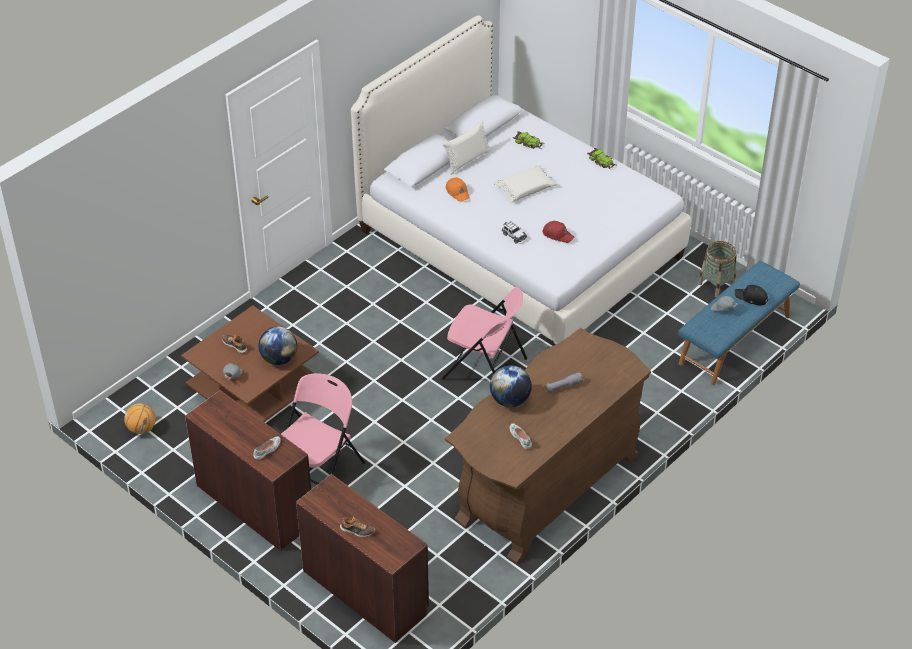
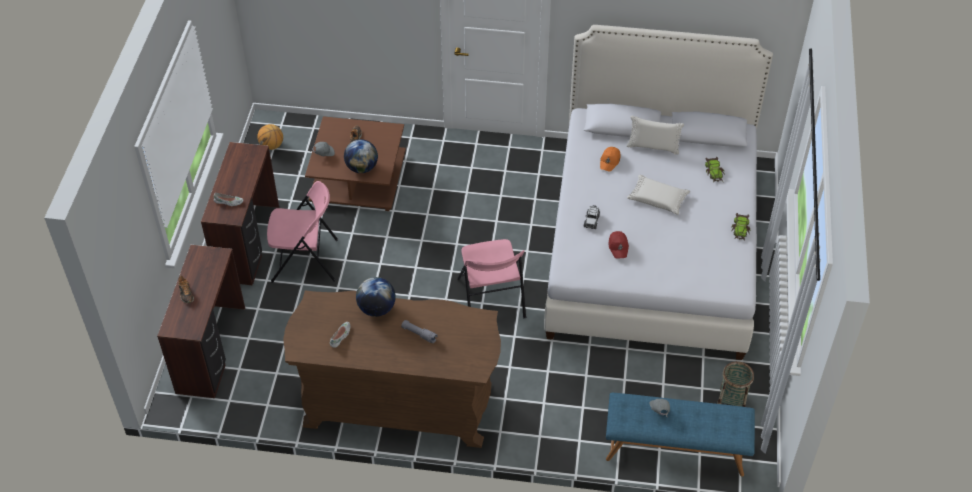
camera: 55 degrees right, 5 degrees up
black cap [735,285,768,306] -> none

